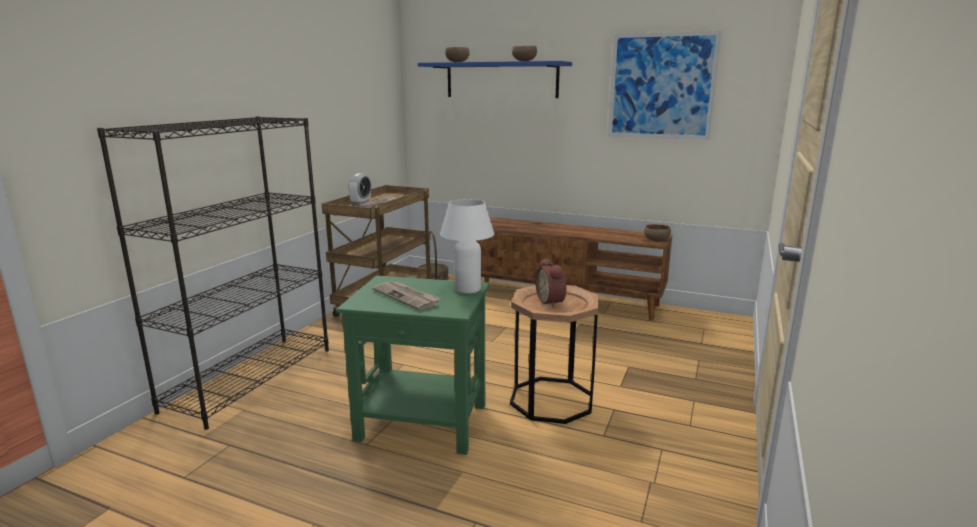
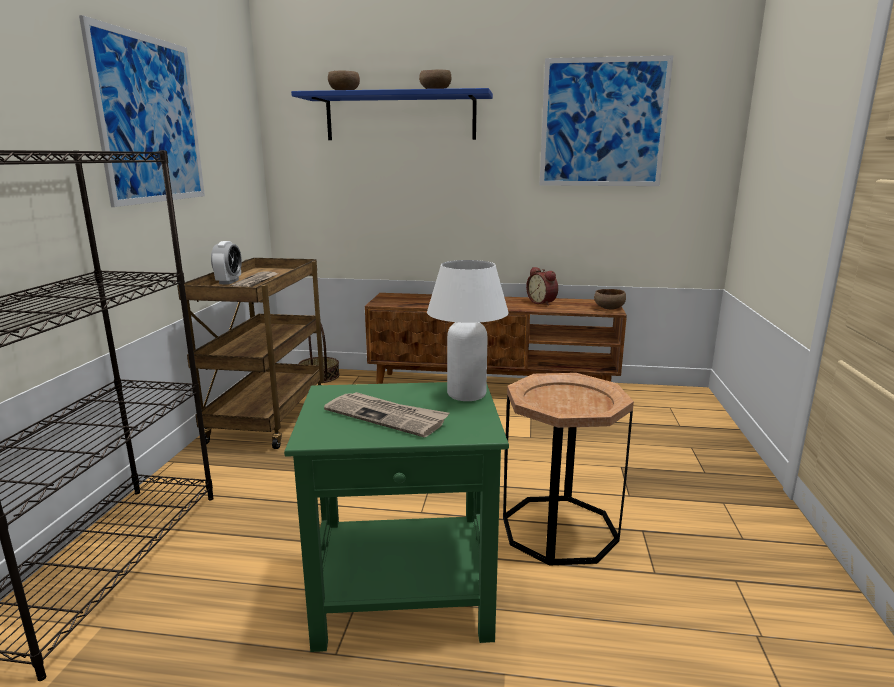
camera: 15 degrees left, 0 degrees up
alarm clock [535,258,567,308] -> alarm clock moved to [526,267,558,306]
none -> picture [79,15,205,207]

